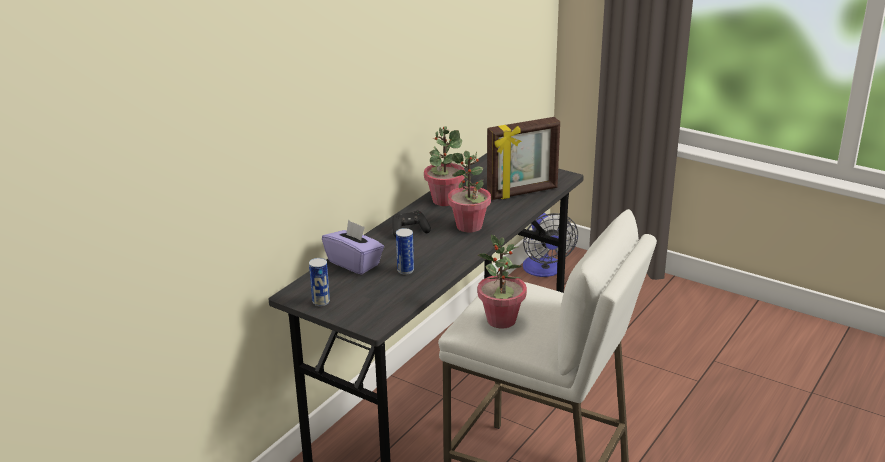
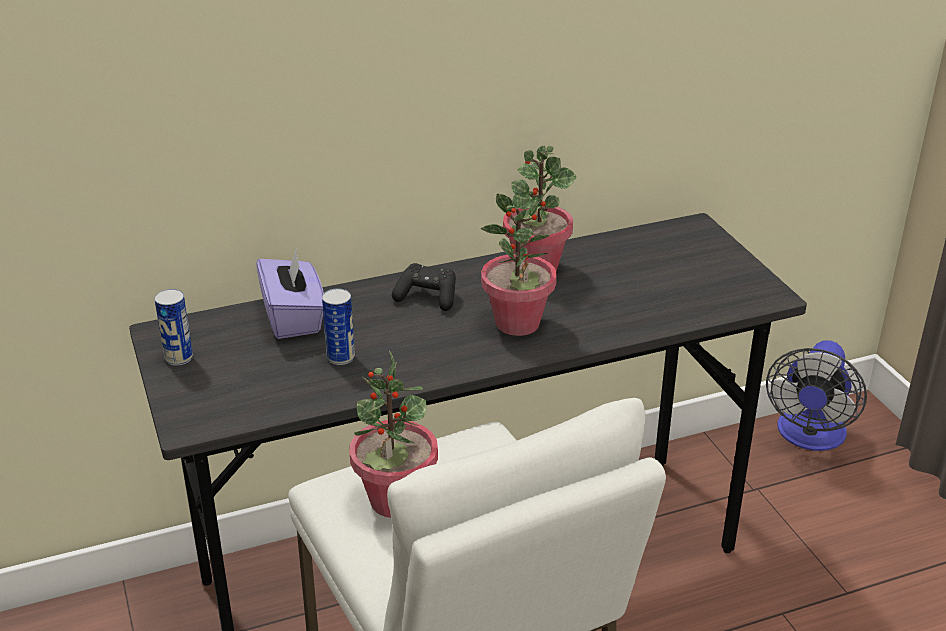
camera: 35 degrees right, 5 degrees up
picture frame [487,117,560,200] -> none

